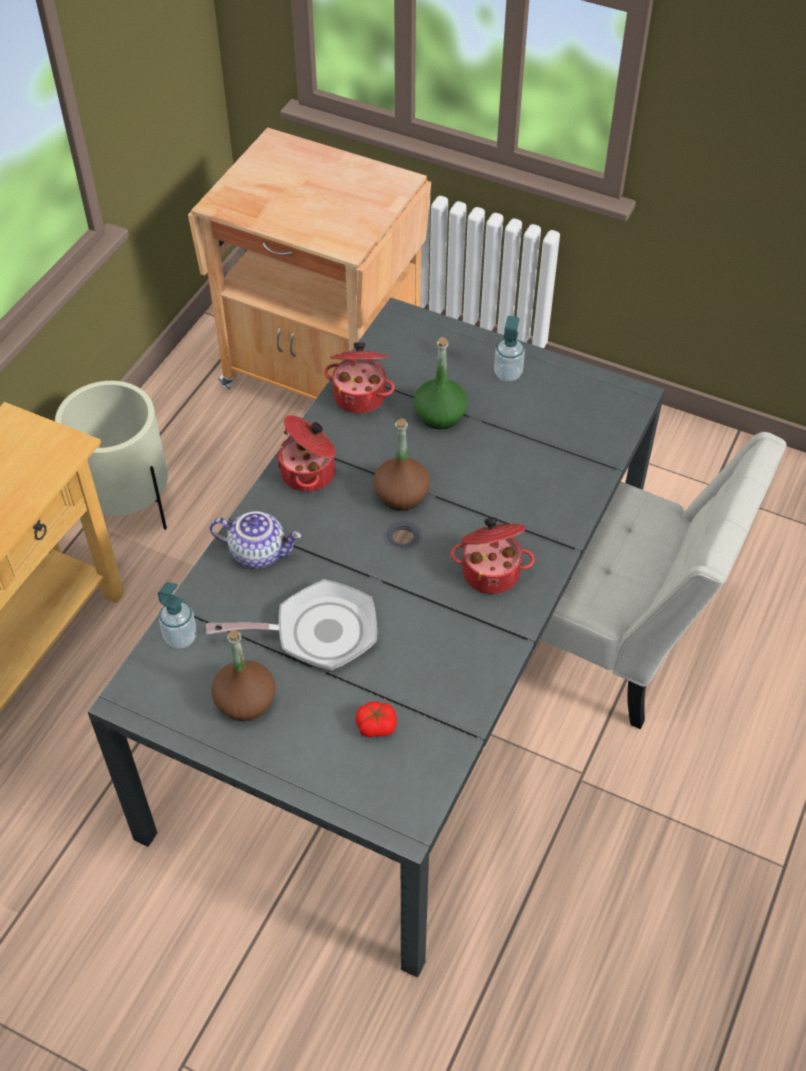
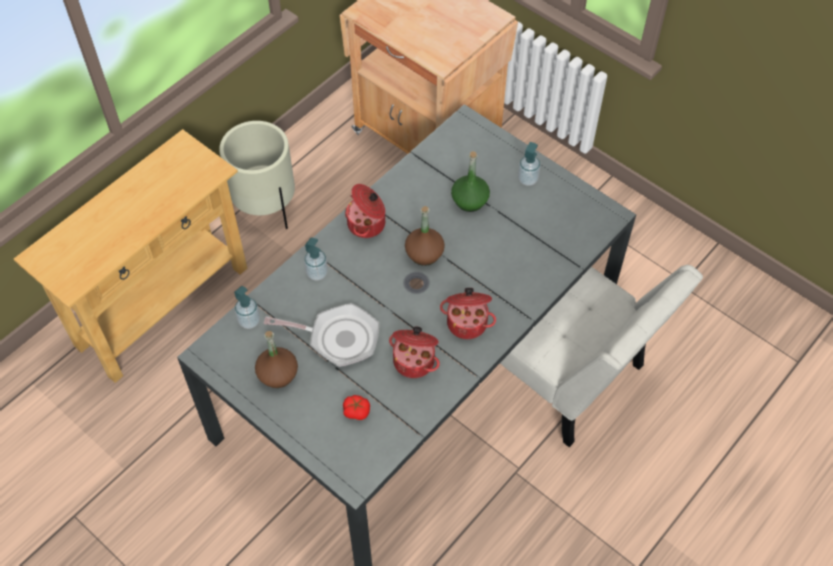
camera: 15 degrees right, 5 degrees up
teapot [210,511,302,569] -> soap dispenser [304,238,328,281]
cooking pot [324,342,395,414] -> cooking pot moved to [389,326,440,378]

